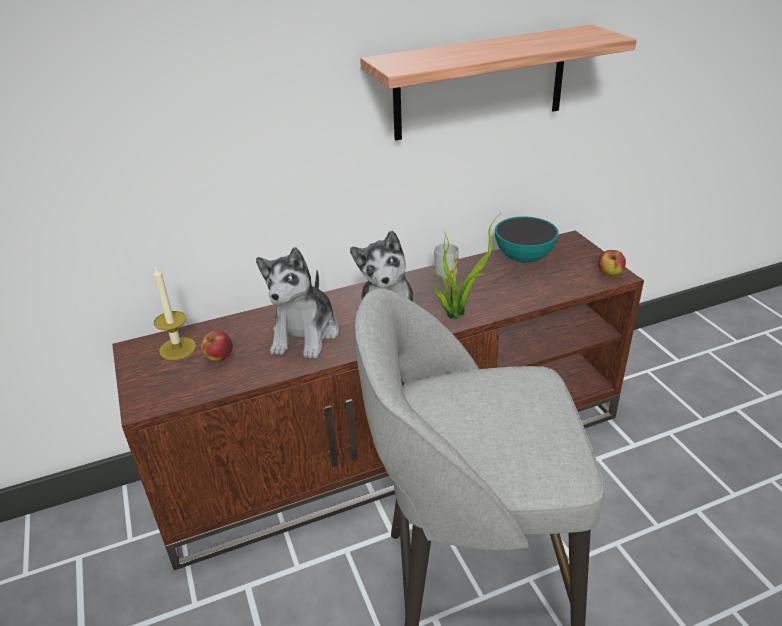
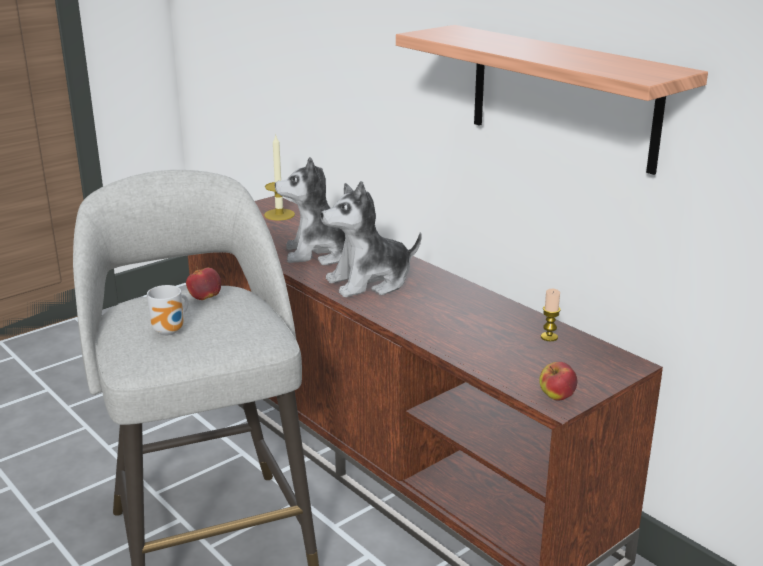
camera: 70 degrees right, 10 degrees down
apple [201,331,233,362] -> apple moved to [186,266,221,300]
potted plant [432,213,501,319] -> none
mug [434,243,459,280] -> mug moved to [147,285,188,336]
bowl [495,216,559,263] -> candle [541,289,561,341]

